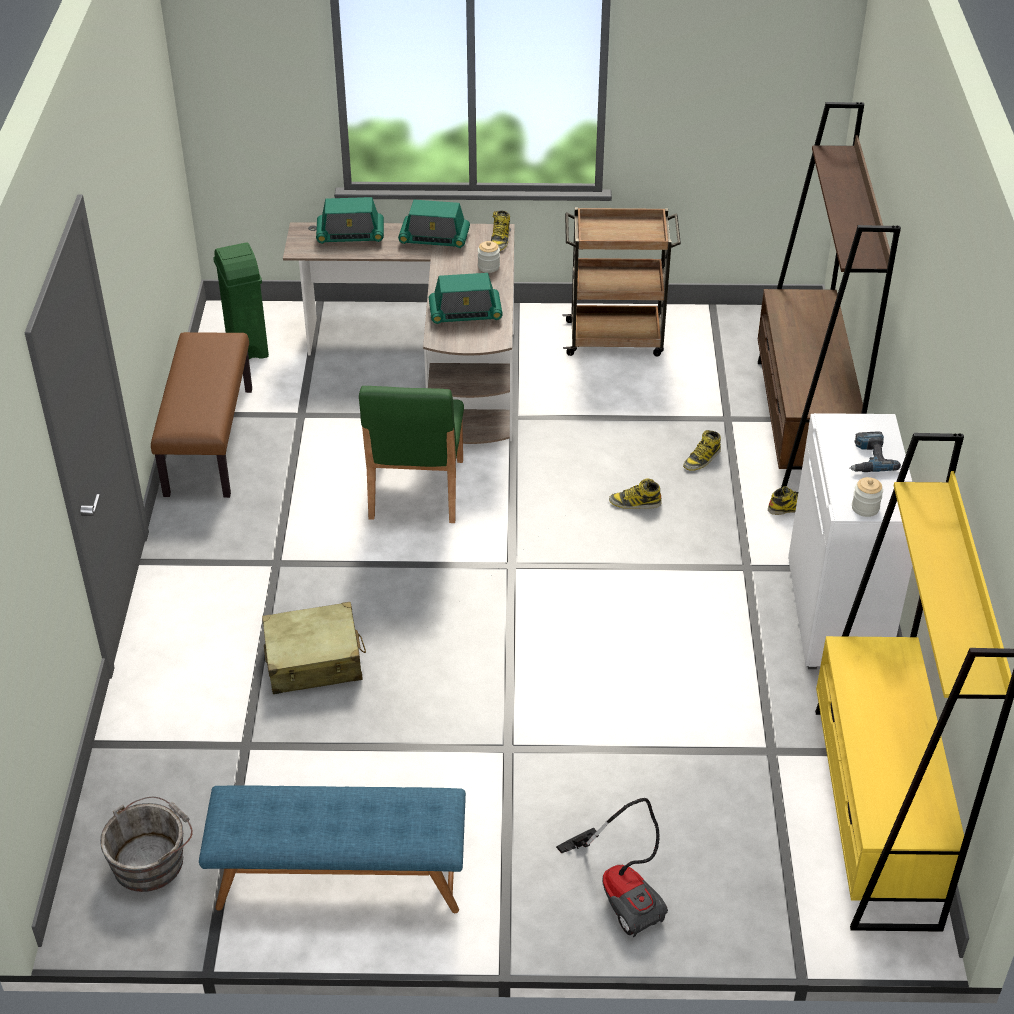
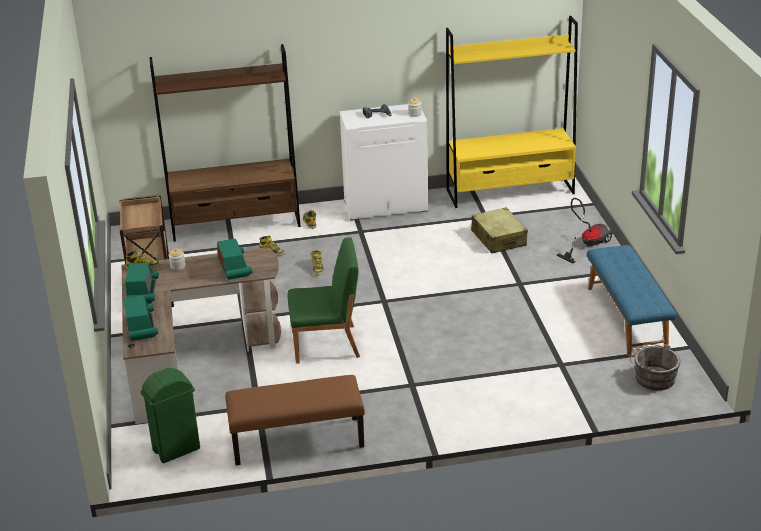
camera: 100 degrees left, 10 degrees down
beige suitcase [262,602,366,694] -> beige suitcase moved to [471,207,528,253]

